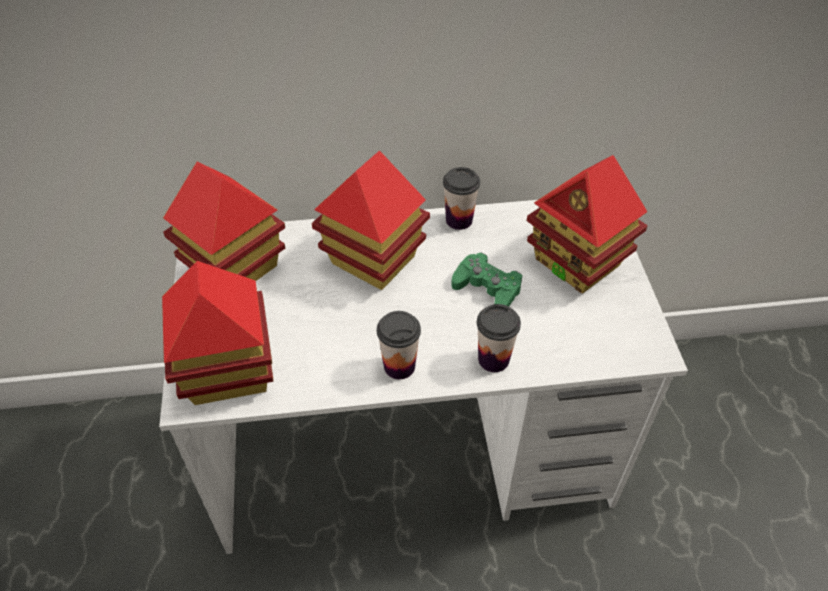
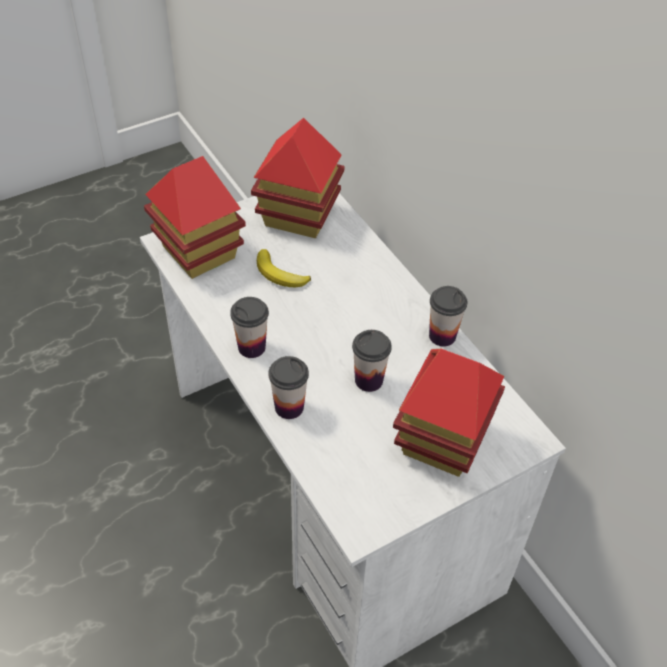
camera: 65 degrees right, 0 degrees up
toy house [312,151,430,290] -> none
green game controller [451,253,522,306] -> cup [352,330,392,392]
none -> banana [257,249,311,287]

